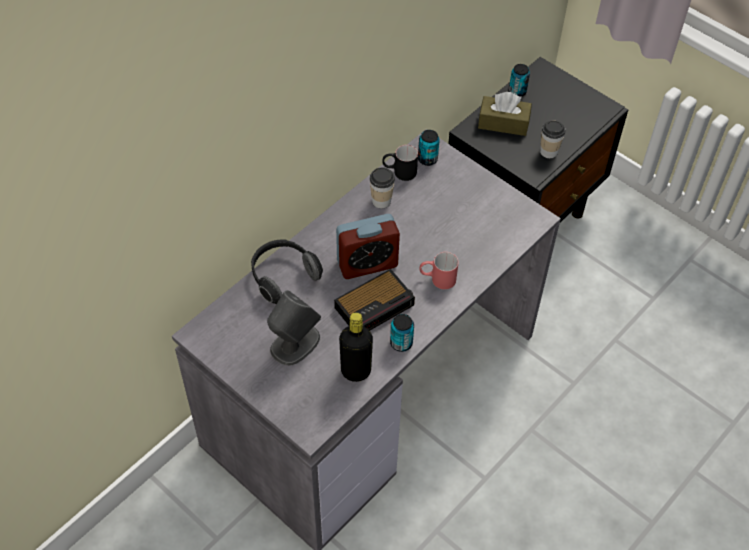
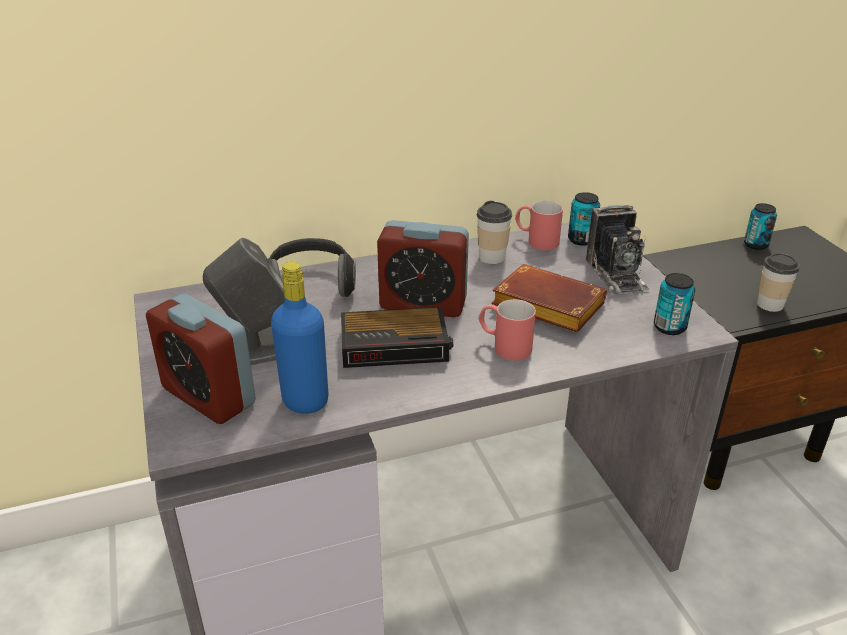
camera: 30 degrees right, 20 degrees down
black bottle [339,312,373,382] -> blue bottle [271,262,328,414]
black mug [382,145,418,181] -> red mug [515,201,563,250]
can [390,314,414,352] -> can moved to [654,273,695,335]
brown tissue box [478,92,532,136] -> none
none -> alarm clock [146,294,256,424]
none -> brown book [491,264,607,332]
none -> camera [586,205,650,295]

